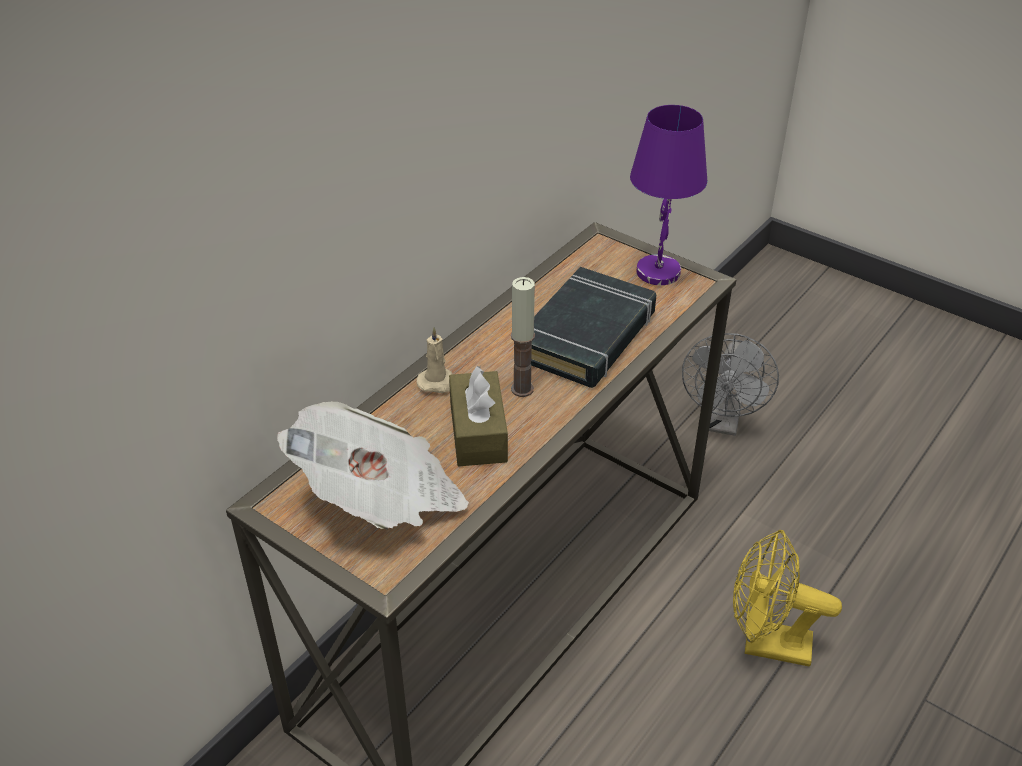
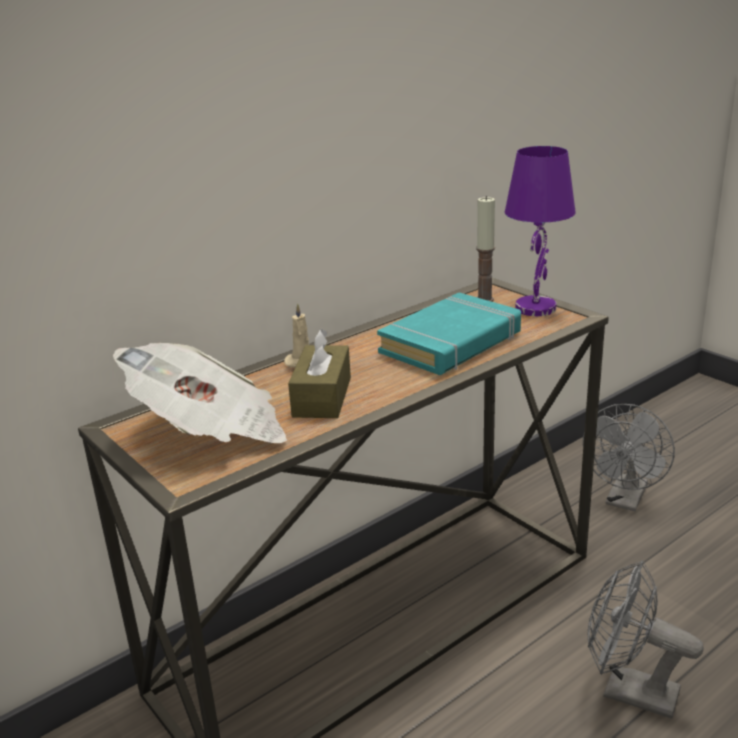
camera: 15 degrees right, 15 degrees down
candle [511,277,535,397] -> candle moved to [476,196,495,302]
black book [531,267,656,388] -> turquoise book [377,293,521,375]
yellow fan [733,530,842,667] -> grey fan [588,560,704,719]

